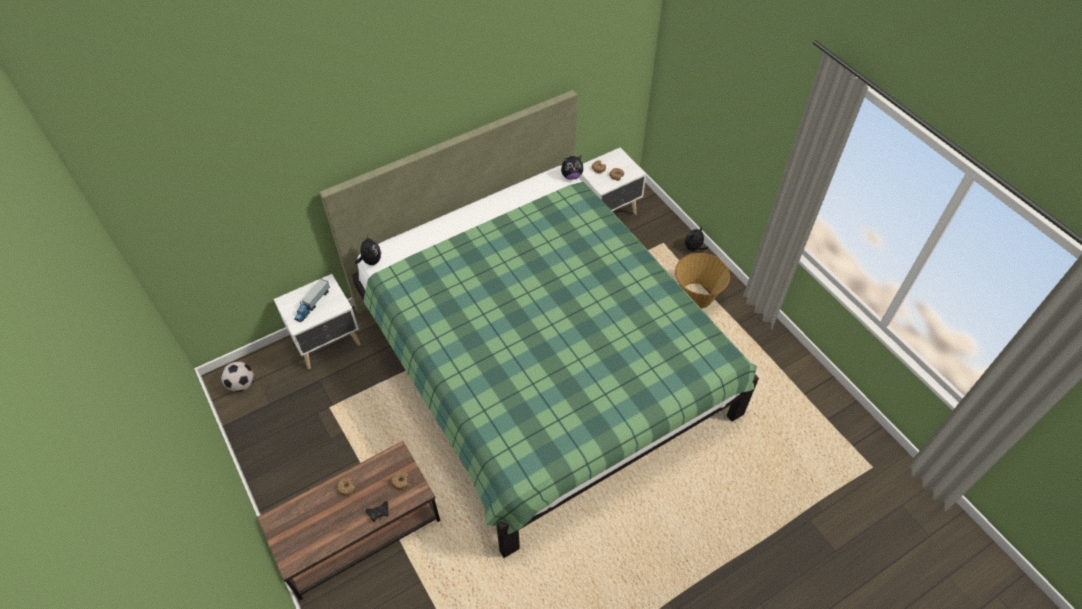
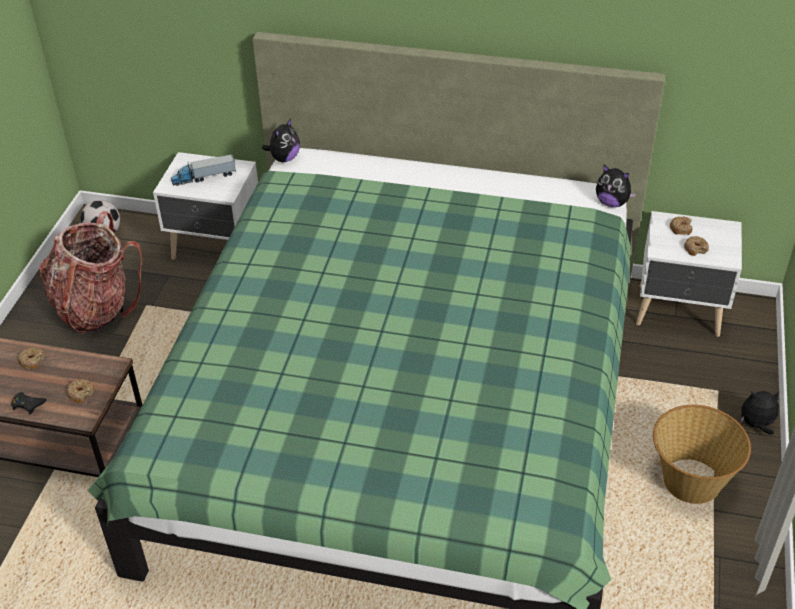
camera: 45 degrees right, 10 degrees down
none -> backpack [39,211,142,334]

